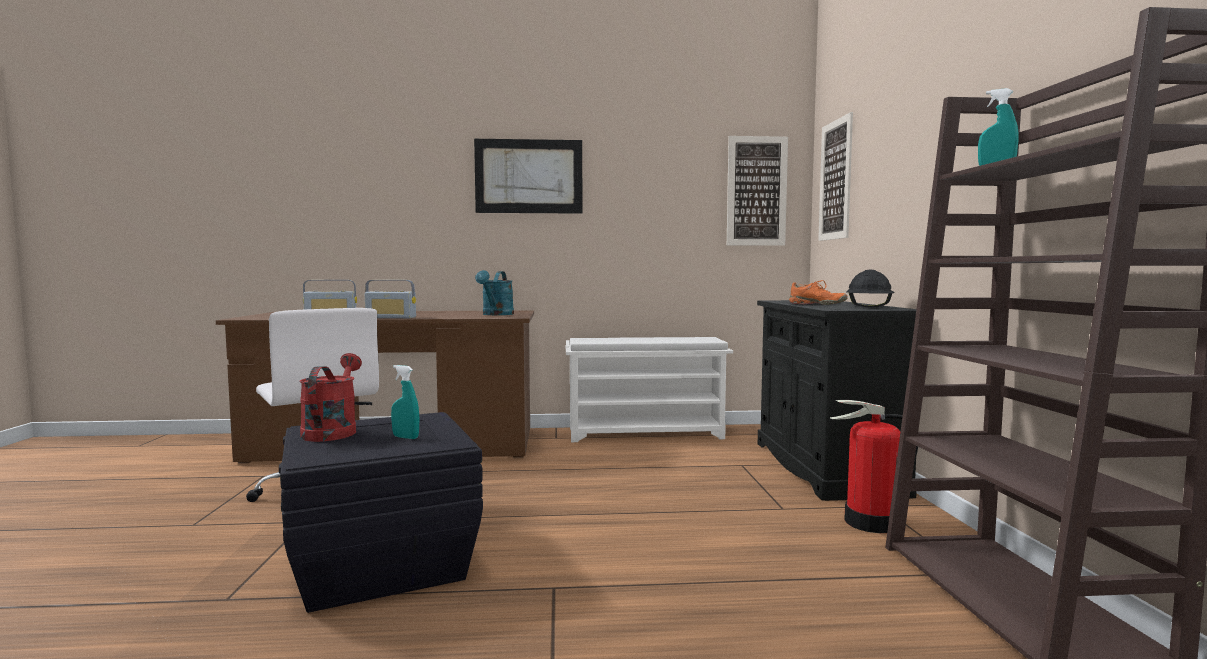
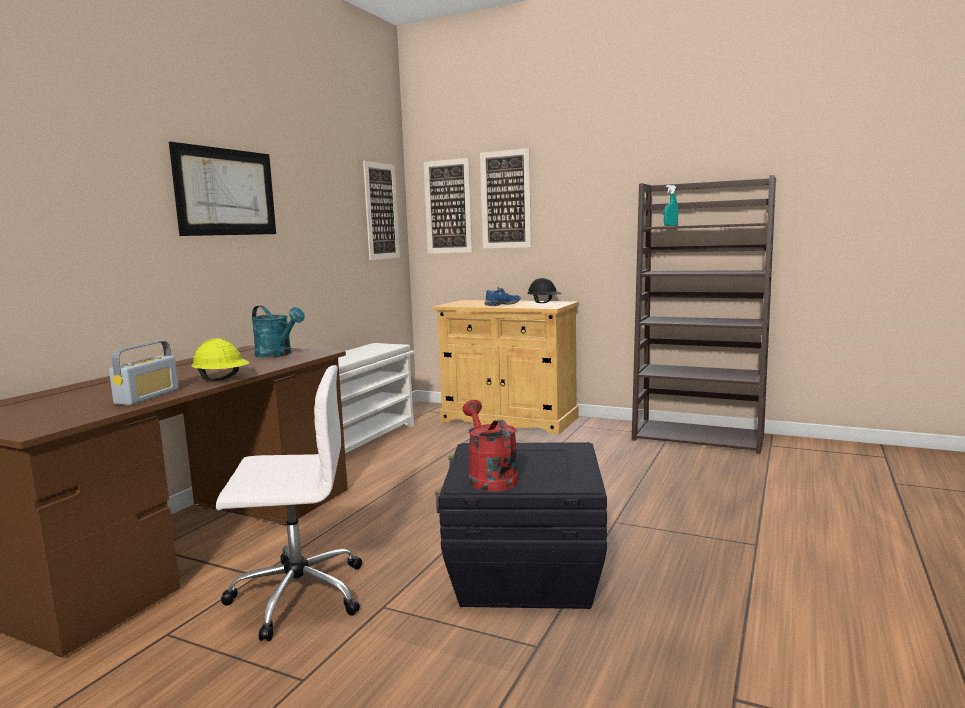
camera: 60 degrees left, 5 degrees up
red watering can [300,353,362,442] -> red watering can turned 45 degrees clockwise [462,400,518,491]
radio [365,280,416,318] -> yellow hard hat [192,338,249,381]
turquoise spray bottle [391,365,420,439] -> none
black cabinet [757,300,917,501] -> beige cabinet [432,300,579,434]
orange shoe [789,280,848,305] -> blue shoe [484,287,521,306]
fire extinguisher [829,400,918,533] -> none
none -> picture [480,148,532,248]

